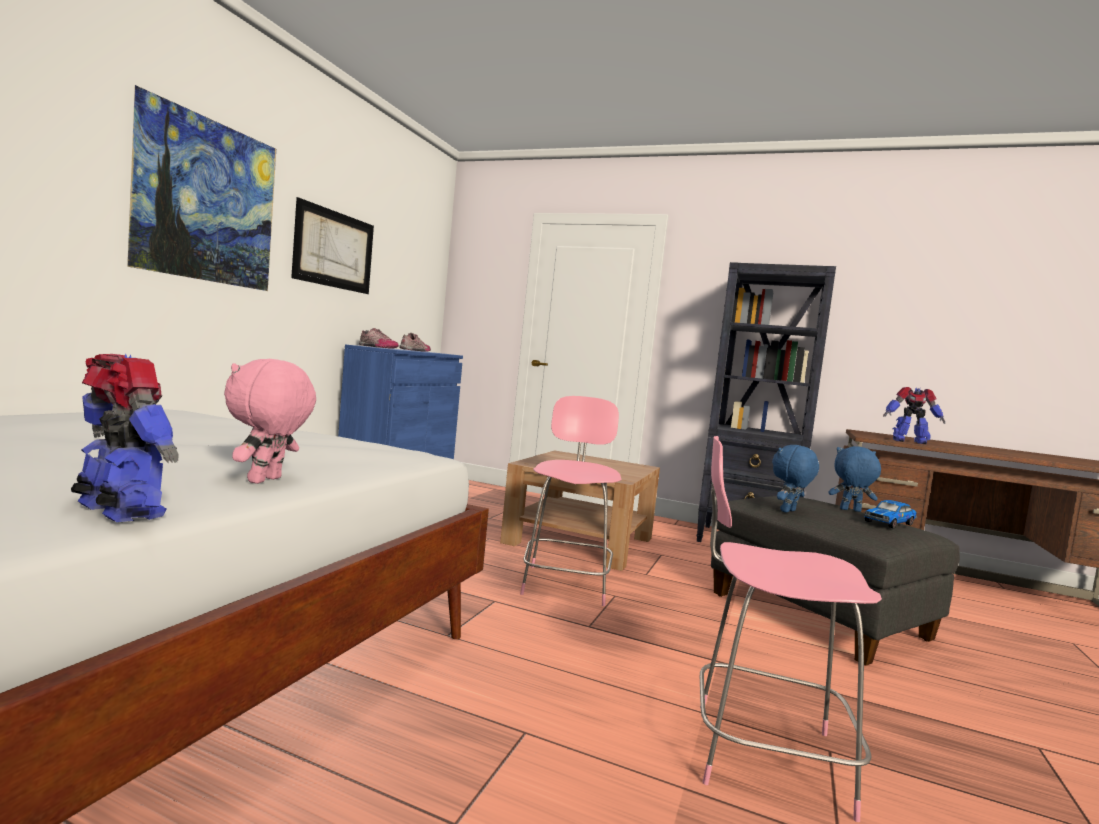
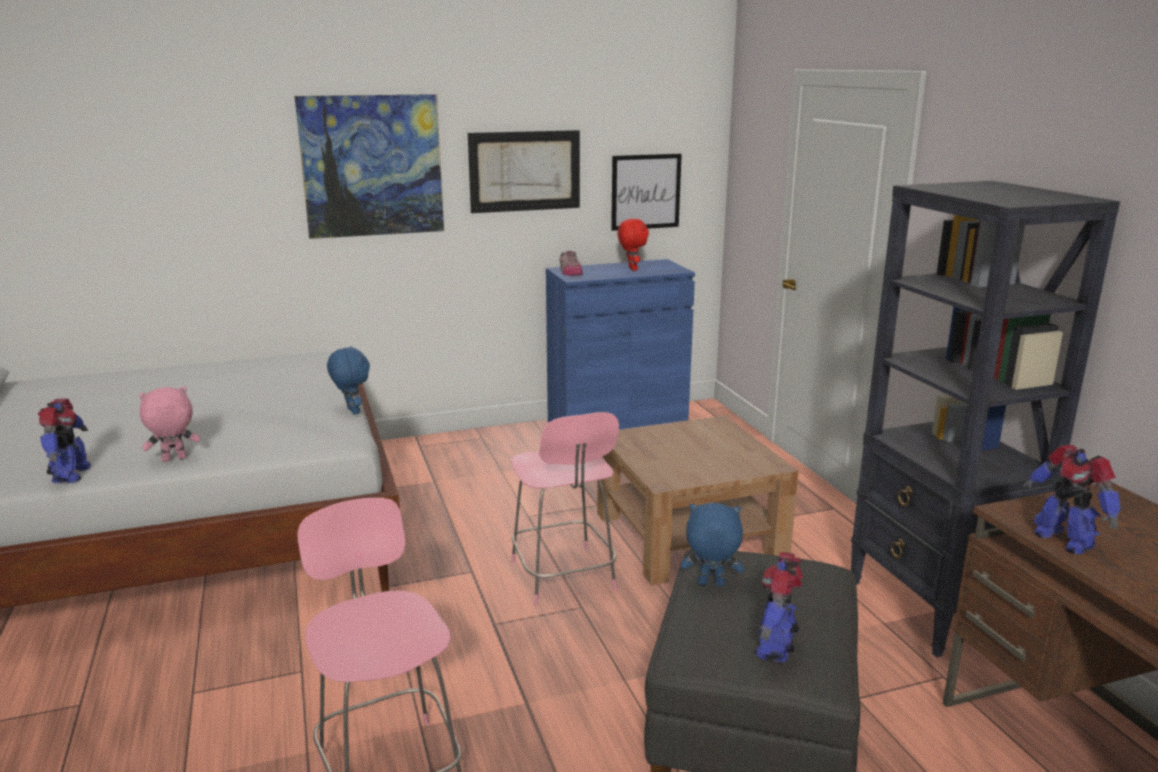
camera: 50 degrees right, 15 degrees up
shoe [399,333,431,352] -> red plush toy [617,219,649,271]
pink chair [520,396,621,606] -> pink chair turned 105 degrees clockwise [511,412,619,606]
blue plush toy [828,446,881,512] -> blue plush toy moved to [327,346,370,415]
toy car [864,500,917,529] -> toy robot [755,552,803,662]
none -> picture [611,154,682,231]

